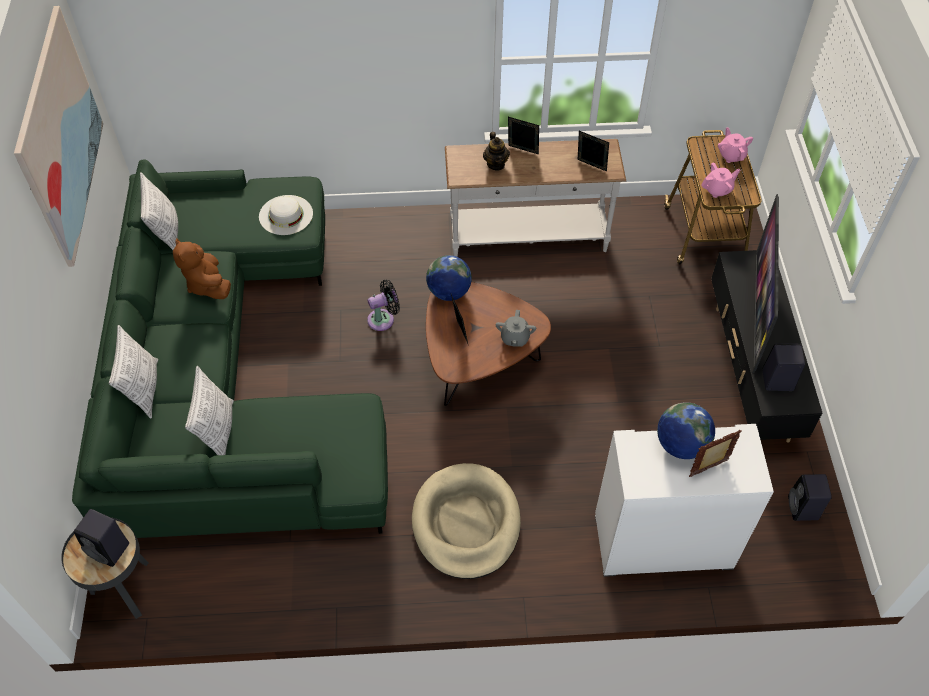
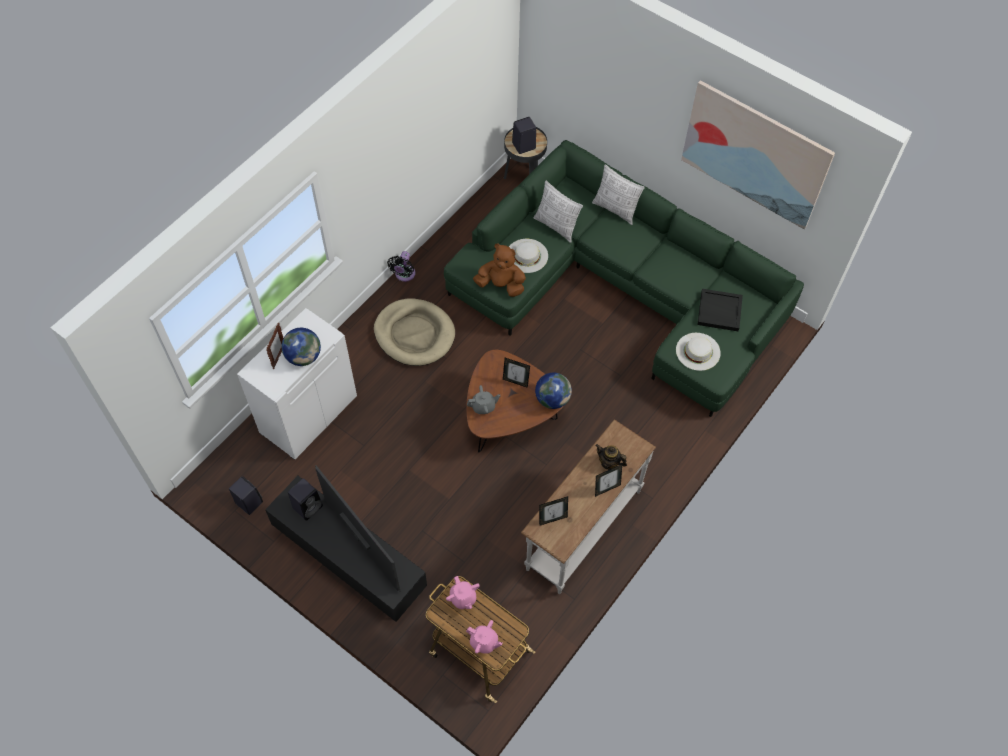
camera: 130 degrees right, 5 degrees up
pillow [140,172,178,250] -> none
brown plush toy [173,238,231,299] -> brown plush toy moved to [473,244,526,297]
black fan [367,280,400,331] -> black fan moved to [387,251,415,282]
grey teapot [495,310,536,347] -> grey teapot turned 120 degrees clockwise [467,385,500,414]
pink teapot [701,163,740,198] -> pink teapot turned 45 degrees counterclockwise [446,576,480,609]
none -> white hat [509,239,548,273]
none -> black tray [697,289,743,331]

